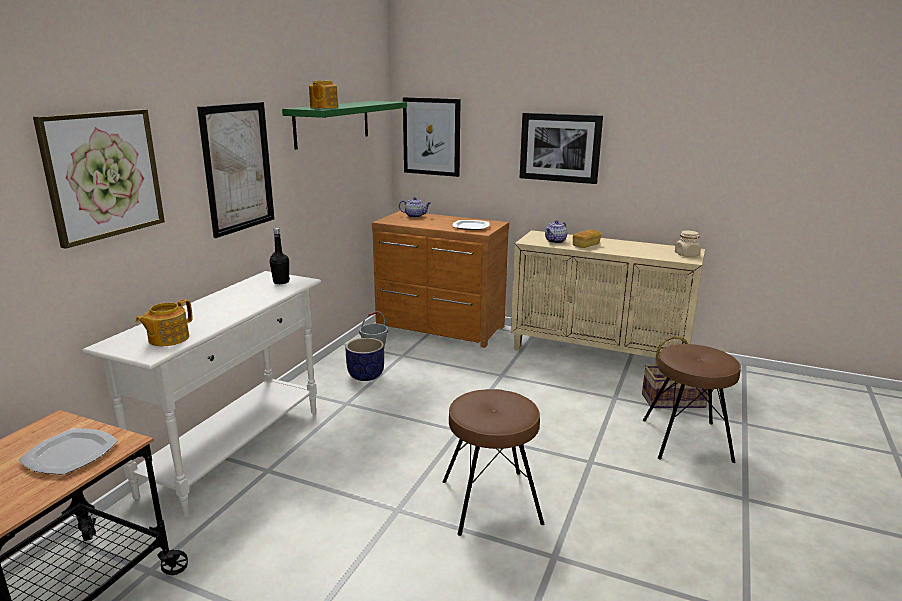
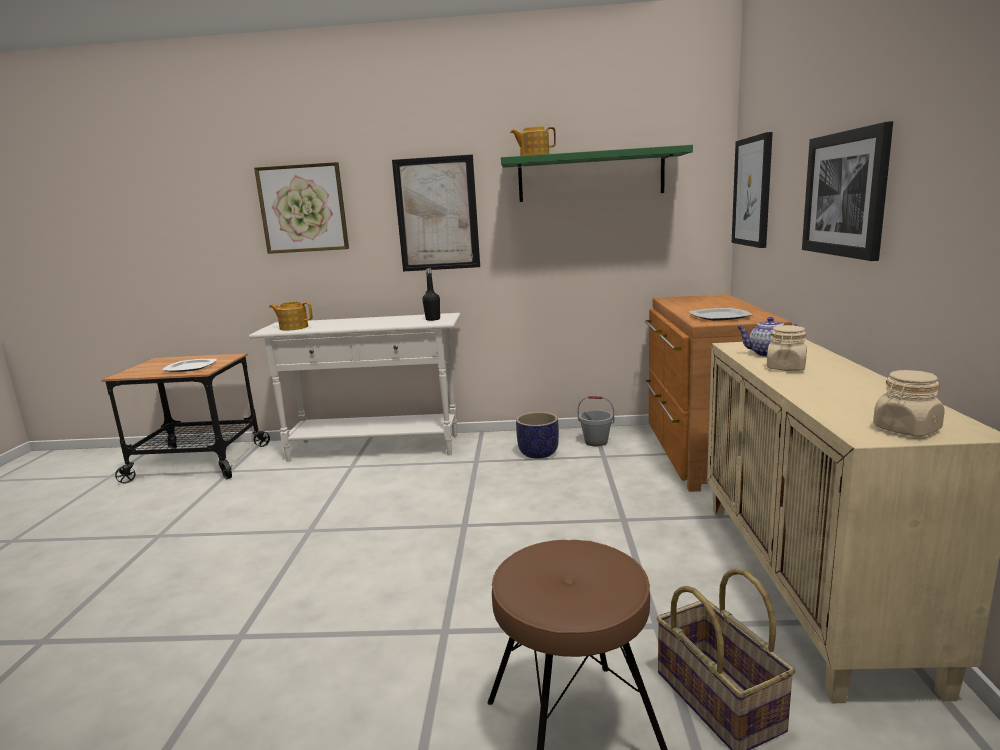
camera: 70 degrees right, 5 degrees down
teapot [399,197,430,218] -> none
brown stool [442,389,544,536] -> none
bread [573,229,601,248] -> beige jar [767,325,807,371]

